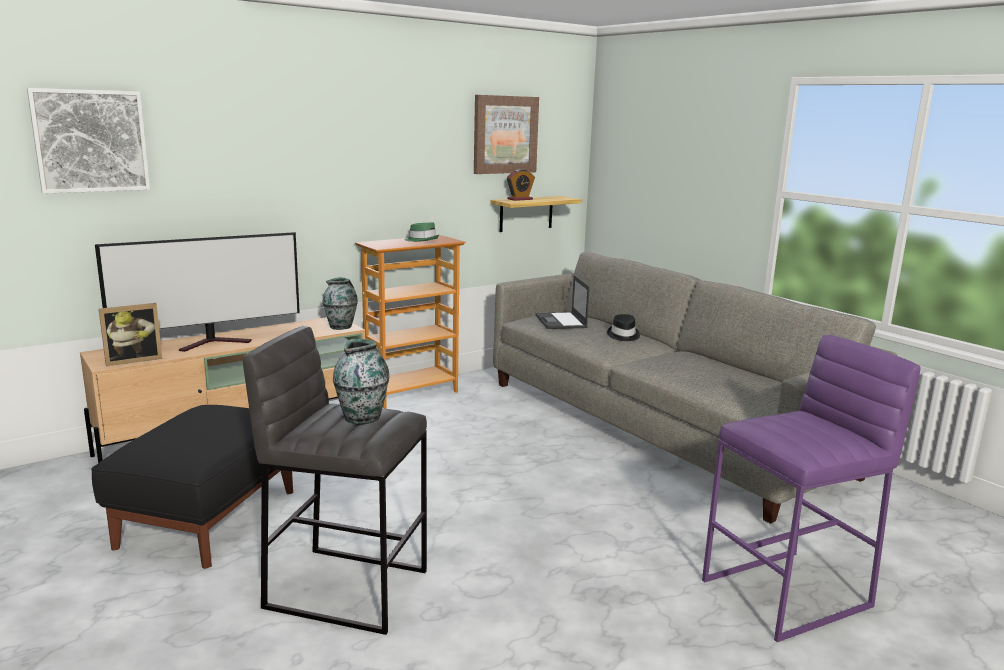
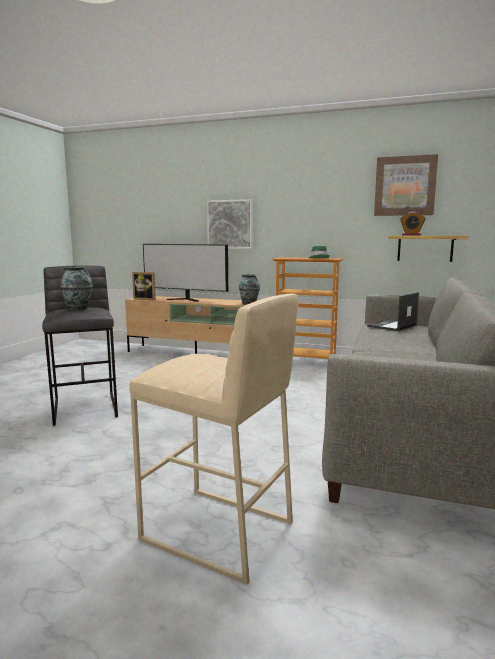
camera: 55 degrees right, 5 degrees down
picture [27,88,150,194] -> picture moved to [207,199,253,249]
black ottoman [91,405,293,569] -> none
black hat [607,314,640,341] -> none
purple stool [702,335,921,642] -> beige stool [129,294,298,585]

